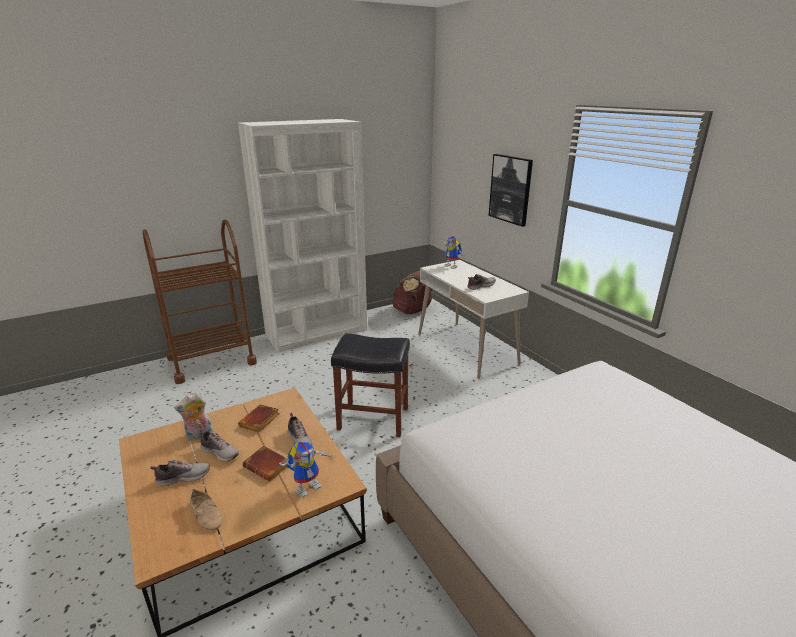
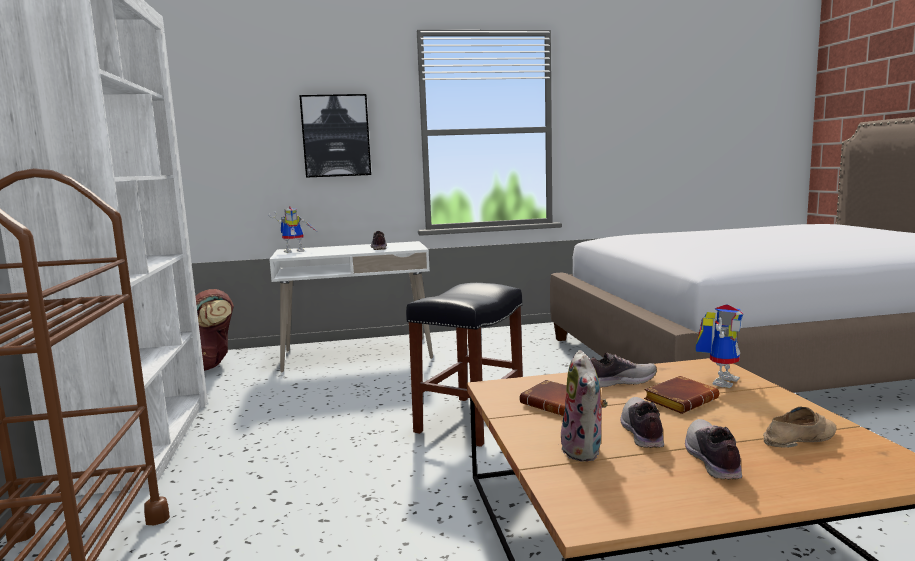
camera: 70 degrees left, 15 degrees down
shoe [199,430,239,462] -> shoe turned 45 degrees counterclockwise [620,397,664,448]
toy robot [279,442,332,498] -> toy robot turned 60 degrees clockwise [695,305,744,388]

